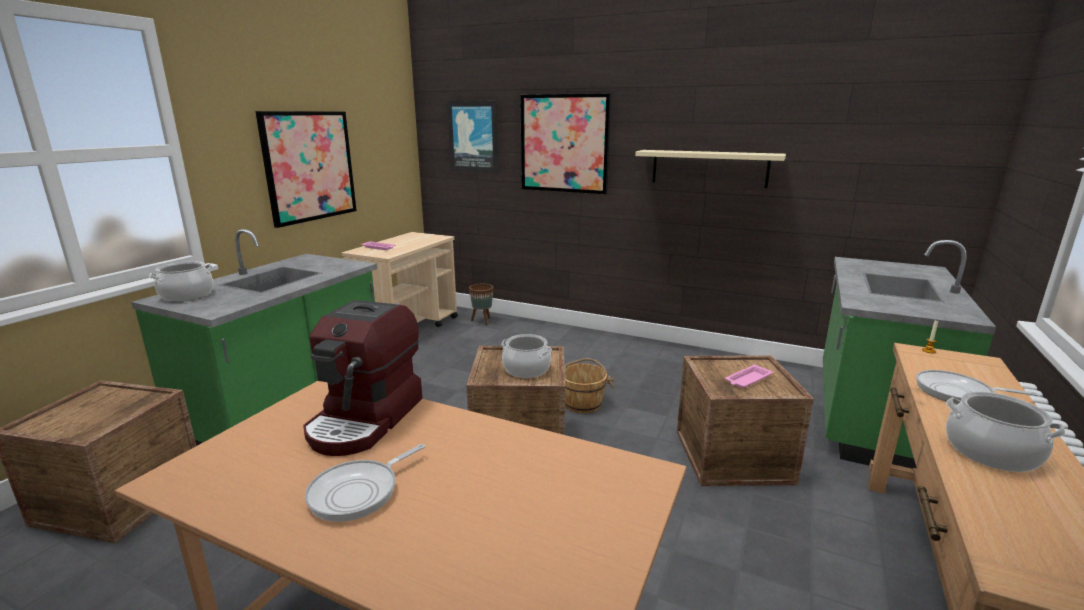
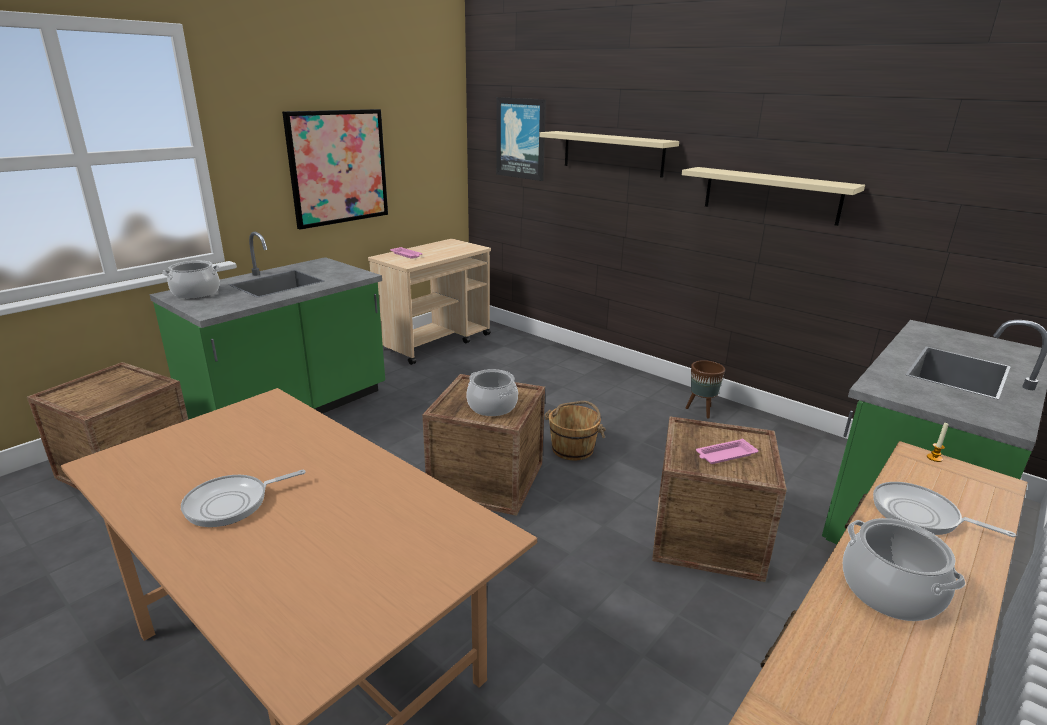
camera: 15 degrees right, 5 degrees up
coffee machine [303,300,422,456] -> none
brown planter [469,284,493,325] -> brown planter moved to [686,360,725,419]
picture [520,93,611,194] -> beige shelf [539,131,679,178]

